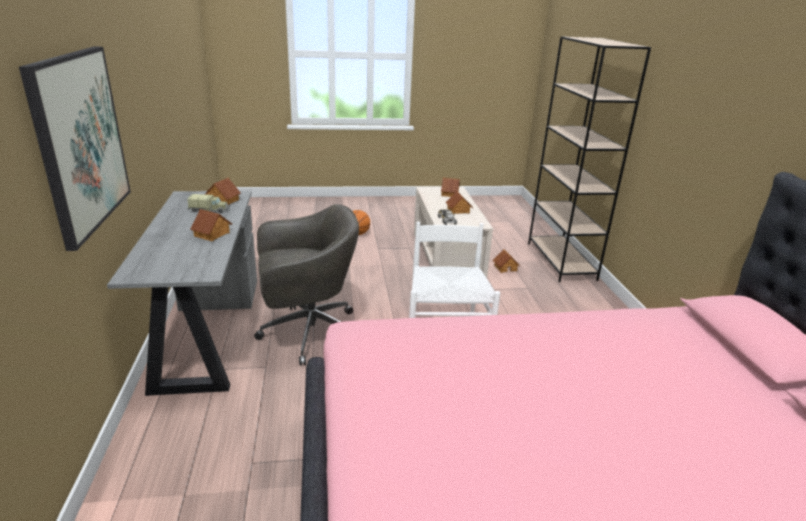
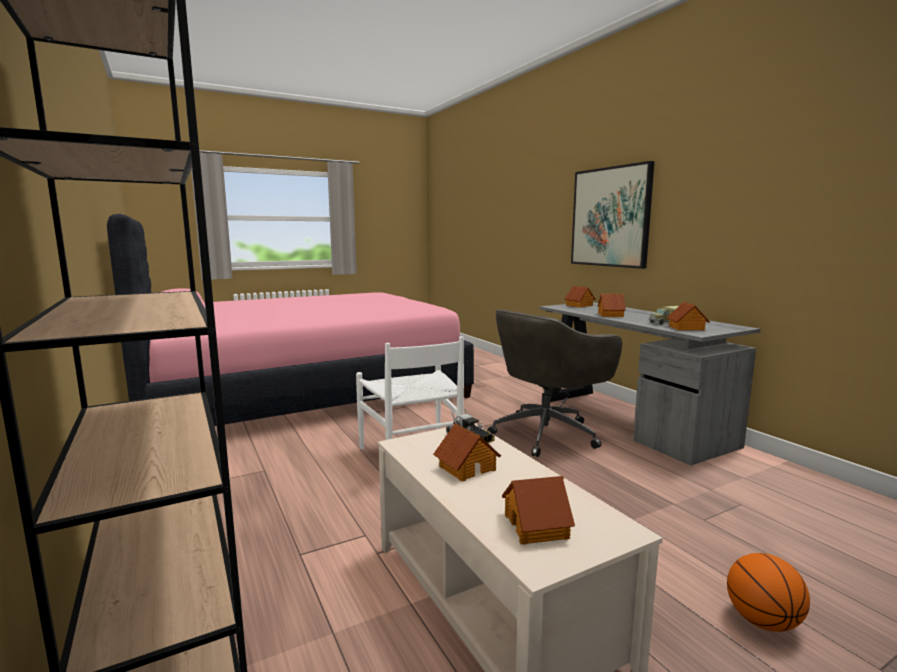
camera: 160 degrees right, 15 degrees down
toy house [493,249,520,273] -> toy house moved to [565,286,595,308]

